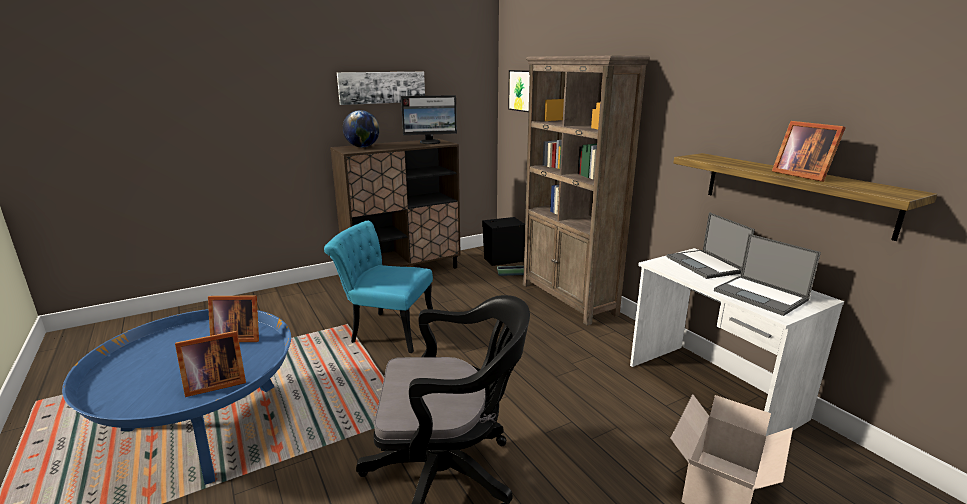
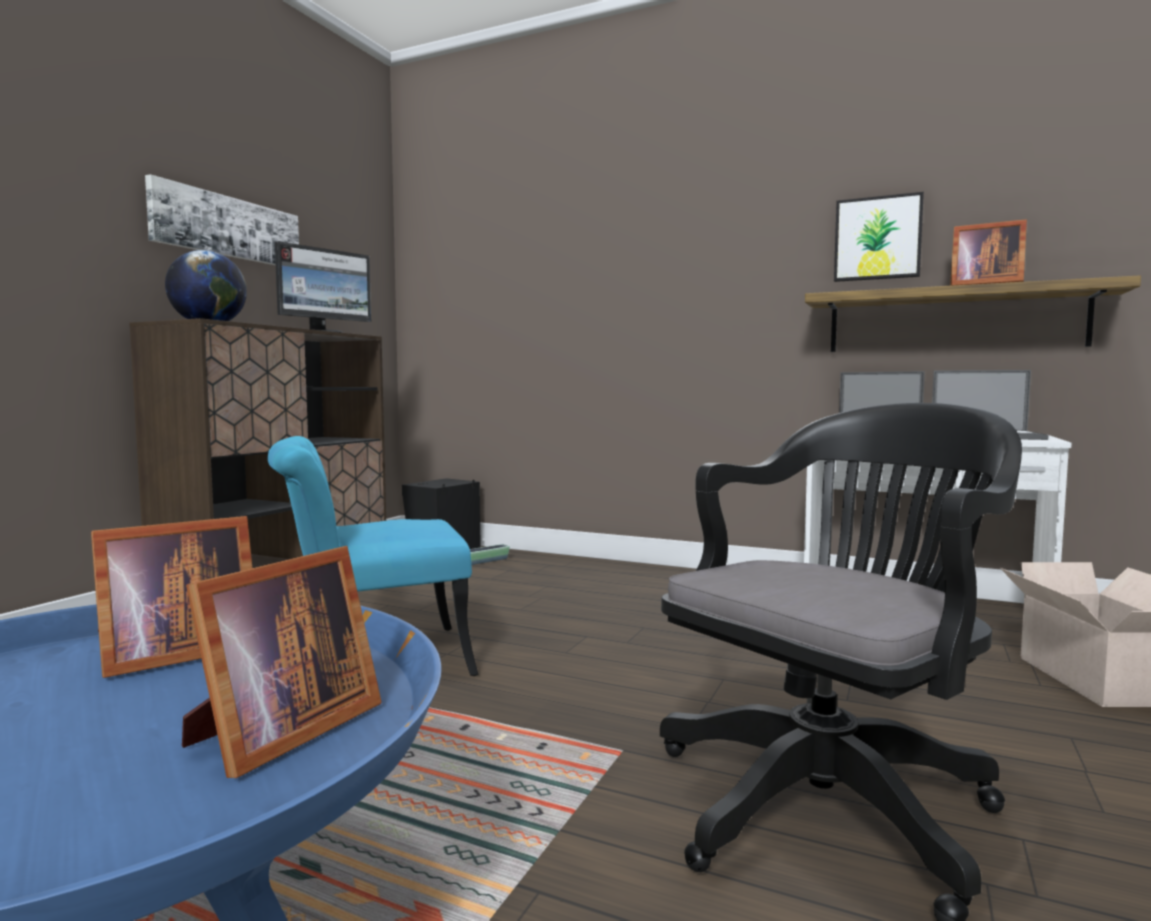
camera: 35 degrees left, 15 degrees down
picture [508,70,530,112] -> picture moved to [834,192,924,282]
brown bookcase [523,56,650,326] -> none

